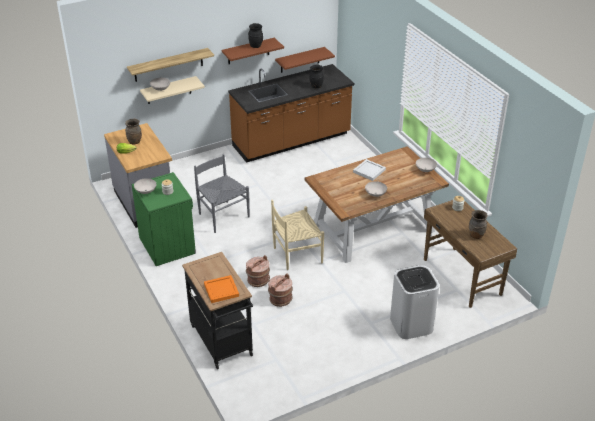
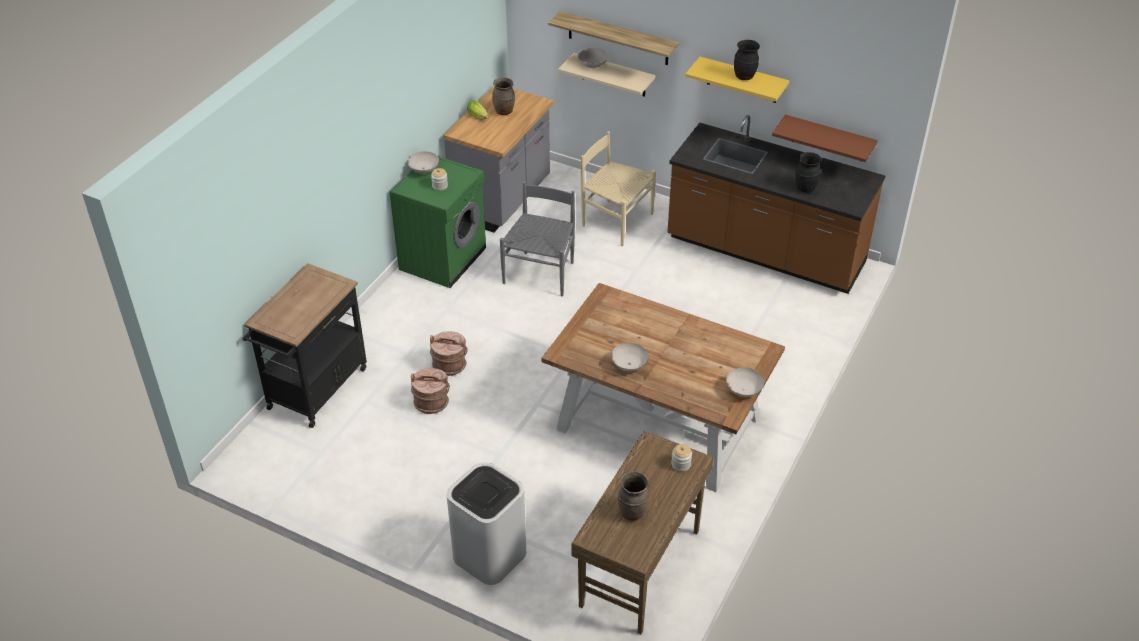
camera: 55 degrees right, 5 degrees up
orange tray [204,275,239,303] -> none
brown shelf [222,38,284,64] -> yellow shelf [685,57,789,103]
beige chair [271,200,324,270] -> beige chair moved to [581,131,656,246]
white tray [353,159,386,181] -> none

